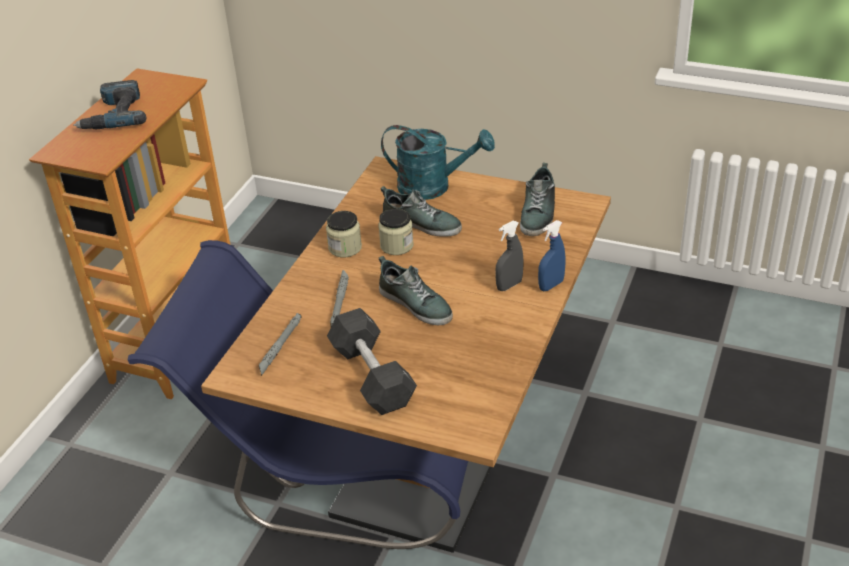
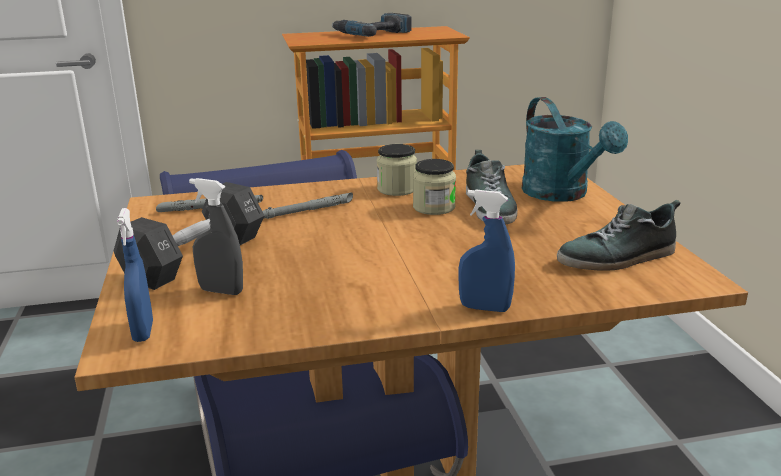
camera: 55 degrees right, 15 degrees down
shoe [379,256,453,325] -> none
grey spray bottle [495,221,524,291] -> grey spray bottle moved to [189,178,243,295]
none -> blue spray bottle [117,208,153,342]

